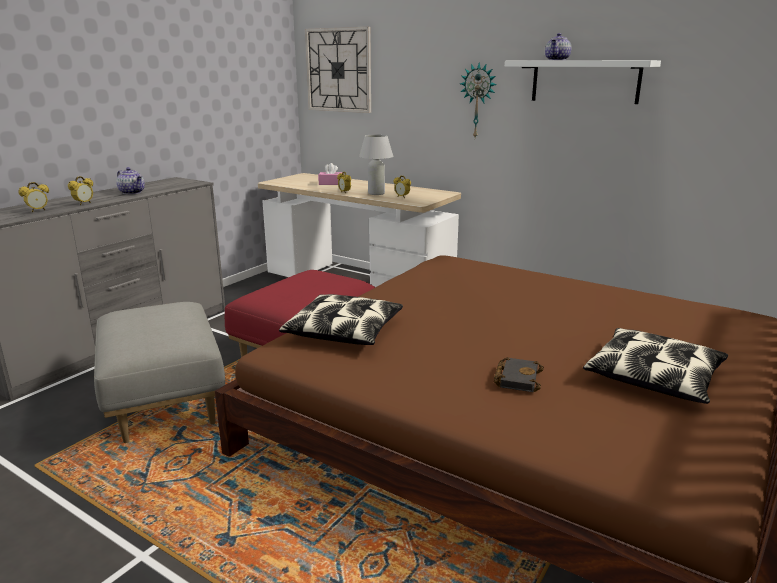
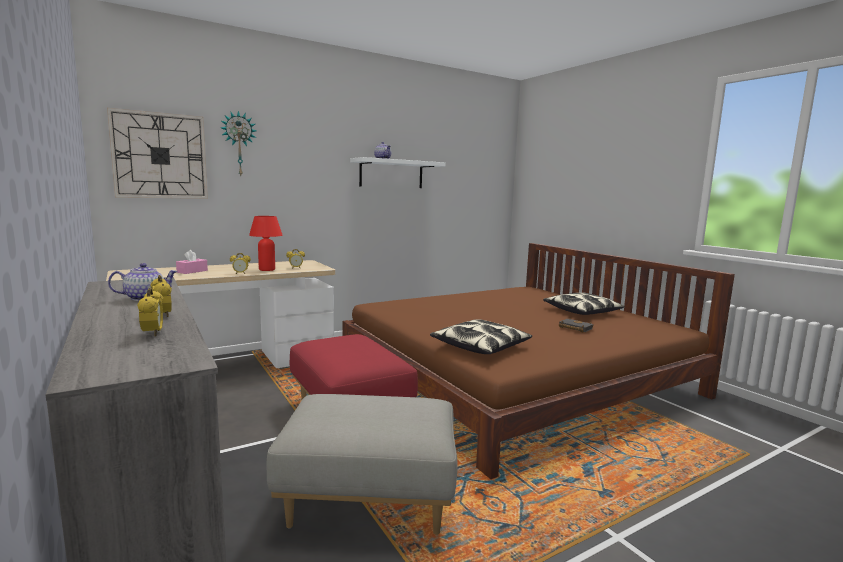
camera: 65 degrees left, 10 degrees down
white table lamp [359,135,393,195] -> red table lamp [249,216,283,271]
wall clock [460,63,497,138] -> wall clock moved to [221,111,256,176]

